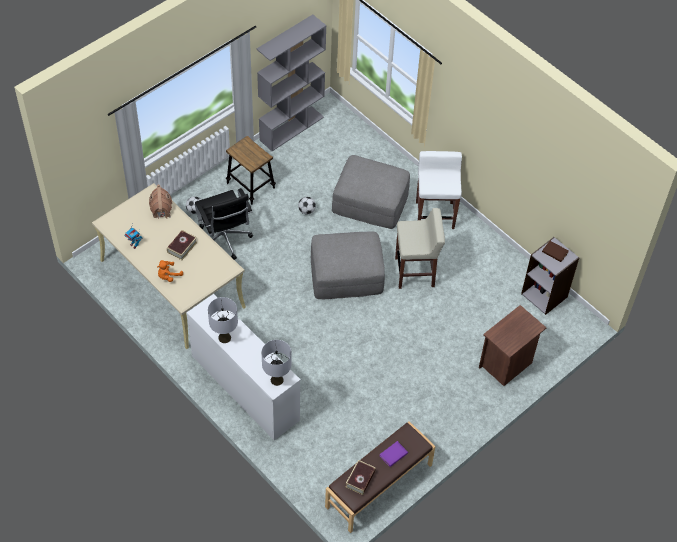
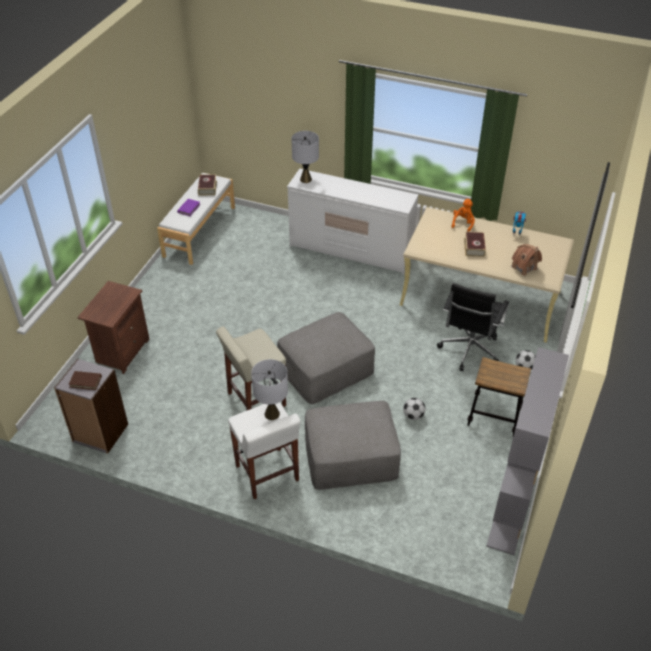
camera: 155 degrees right, 10 degrees down
black office chair [195,188,253,260] -> black office chair turned 105 degrees counterclockwise [437,283,509,371]
grey table lamp [208,297,238,343] -> grey table lamp moved to [251,359,288,420]
brown bench [325,421,436,533] -> white bench [157,173,235,265]

